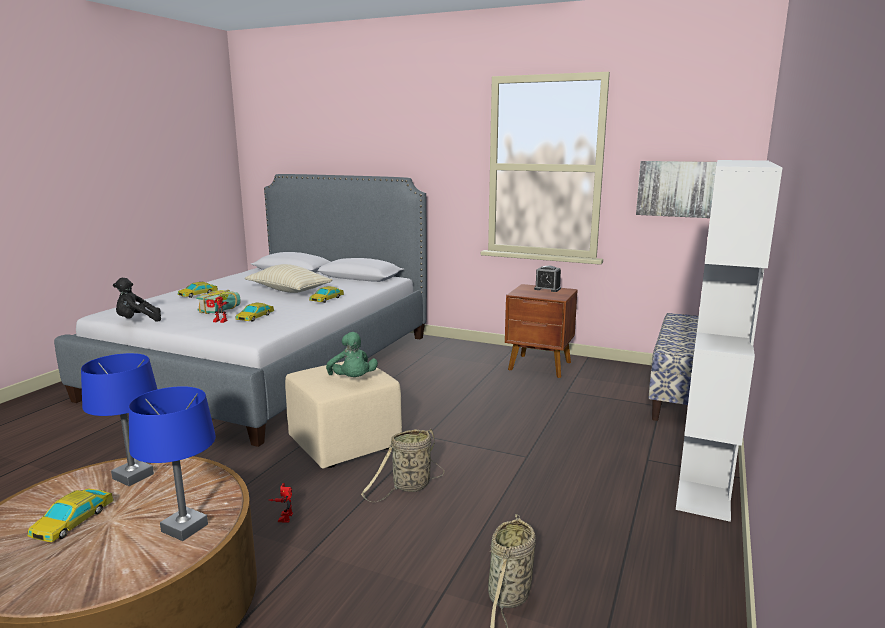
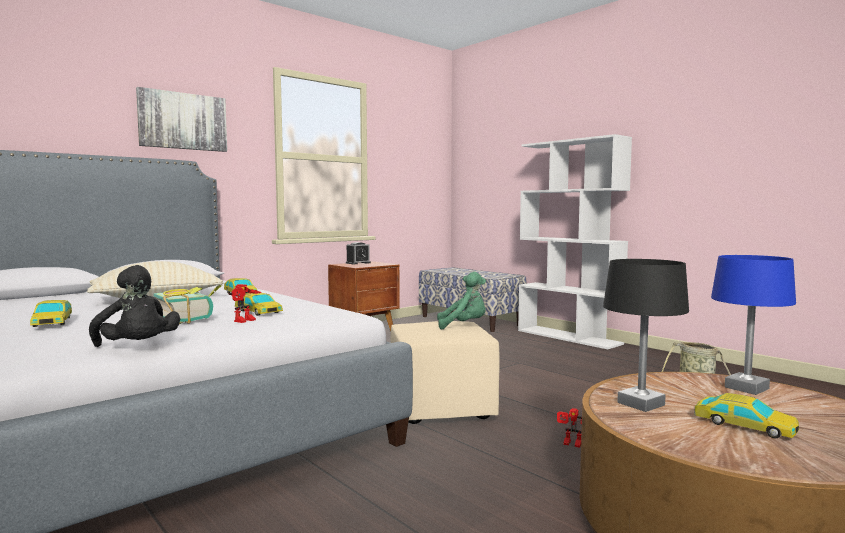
camera: 65 degrees left, 10 degrees down
blue table lamp [81,353,157,486] -> black table lamp [603,259,689,412]
black plush toy [113,278,161,322] -> black plush toy turned 45 degrees counterclockwise [89,265,180,347]
basket [361,429,445,502] -> none
picture [636,161,717,218] -> picture moved to [136,87,227,152]

